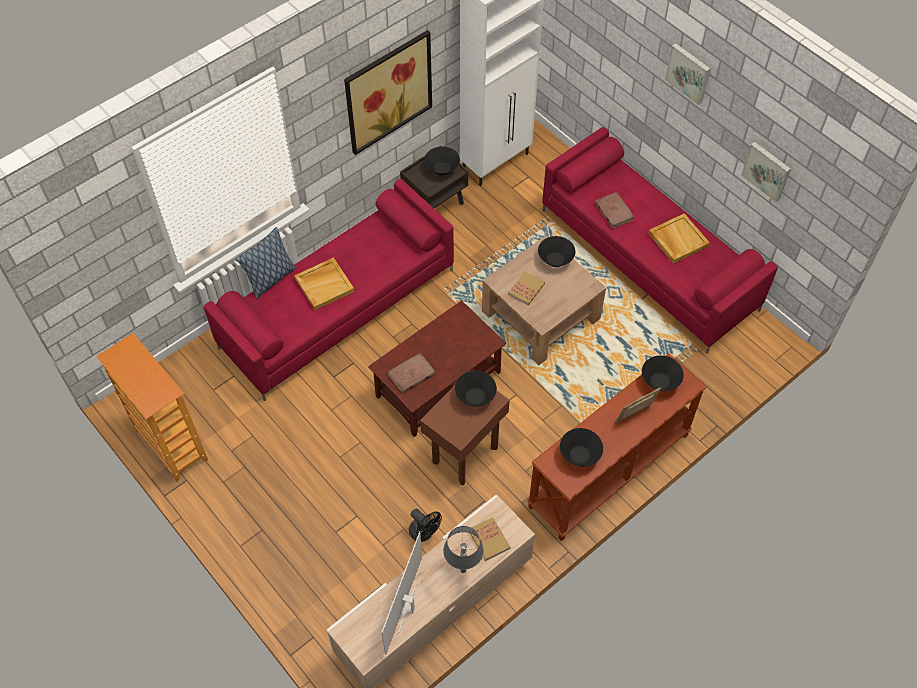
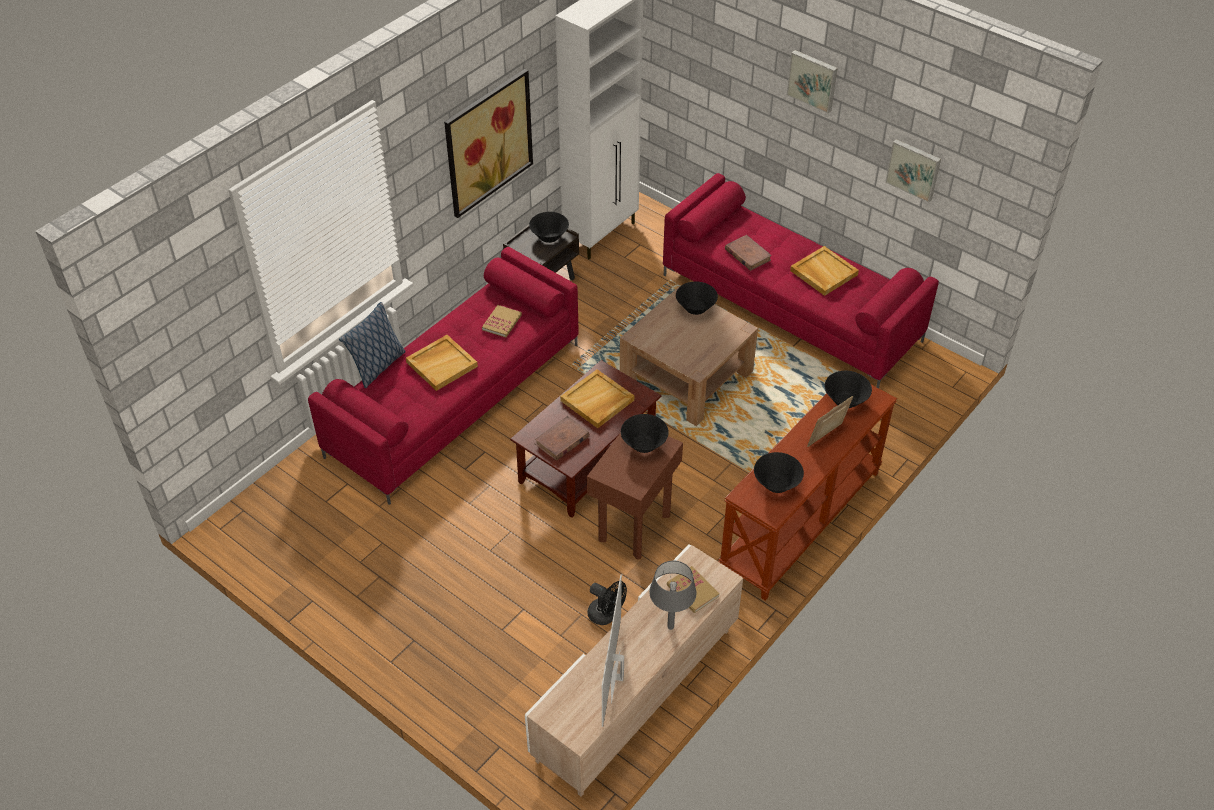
camera: 10 degrees left, 10 degrees down
bookcase [96,333,208,482] -> none
book [508,271,545,305] -> book moved to [482,305,522,338]
none -> beige tray [560,369,634,428]

